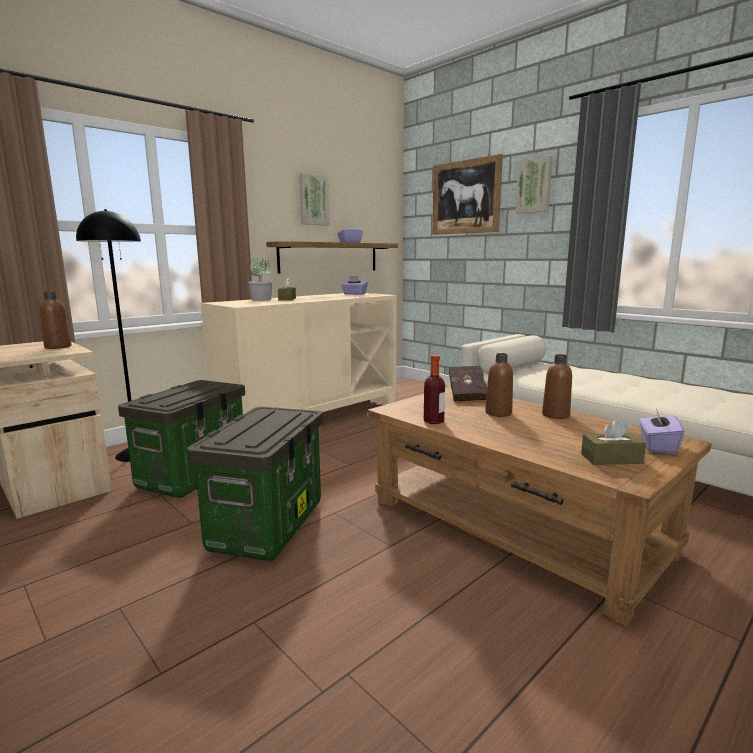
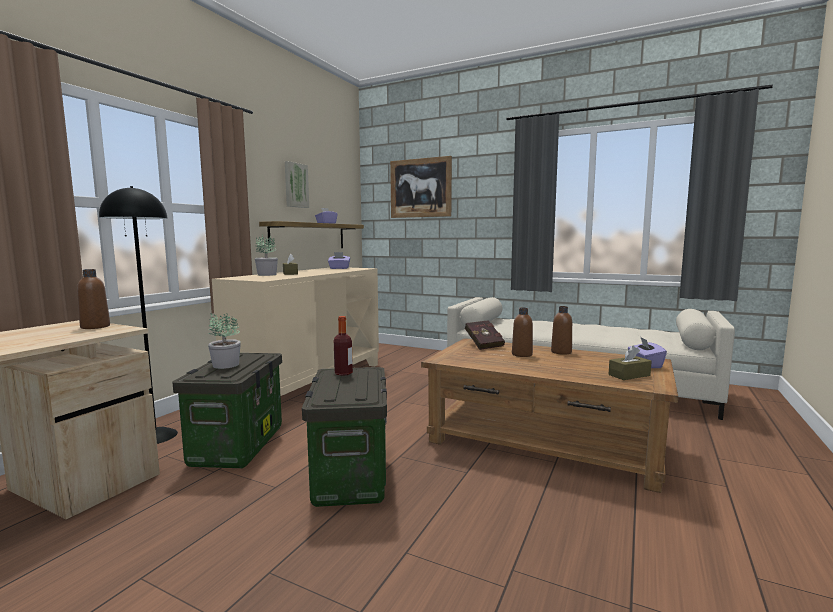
camera: 20 degrees left, 5 degrees down
bottle [424,355,445,424] -> bottle moved to [334,316,353,376]
picture [515,156,553,214] -> none
none -> potted plant [208,313,241,369]

